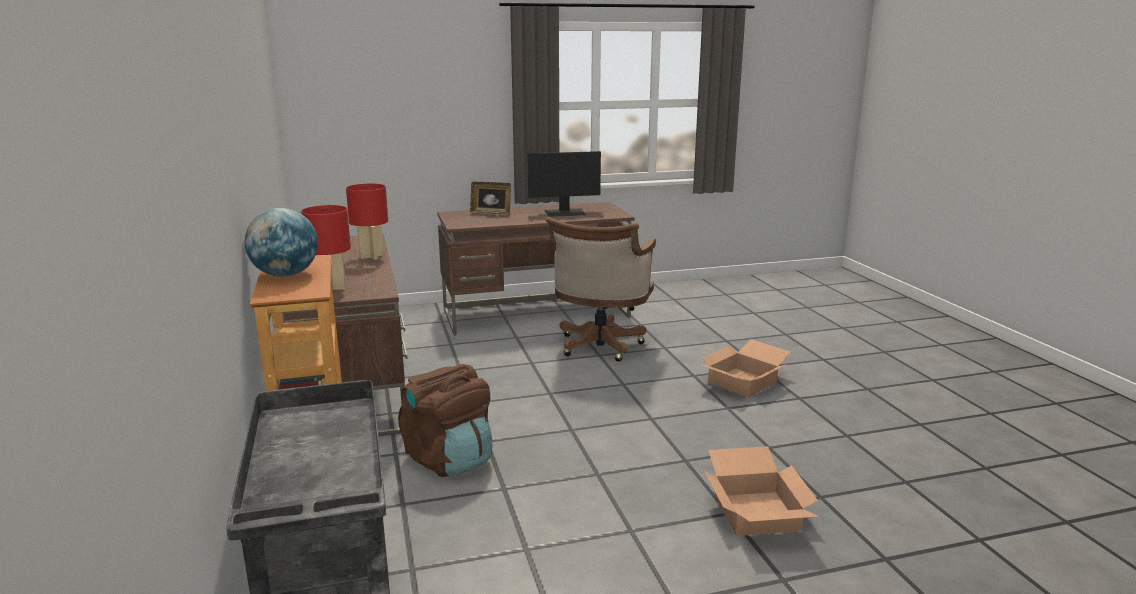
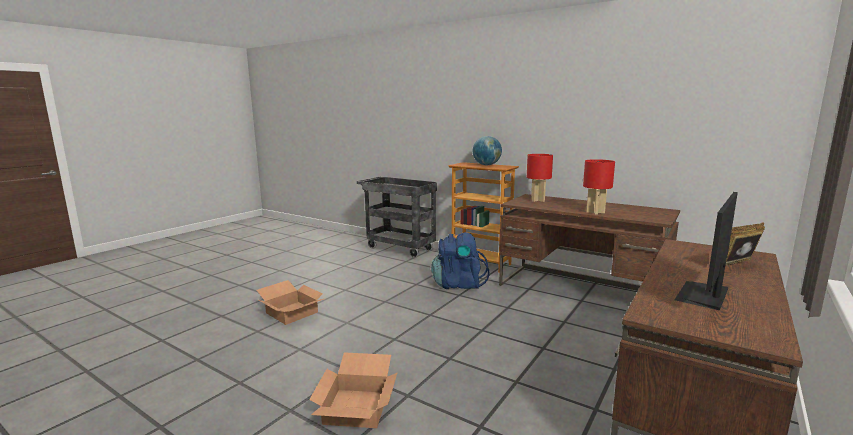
camera: 140 degrees right, 5 degrees down
brown backpack [398,364,492,477] -> blue backpack [431,232,489,289]
office chair [546,217,656,362] -> none

